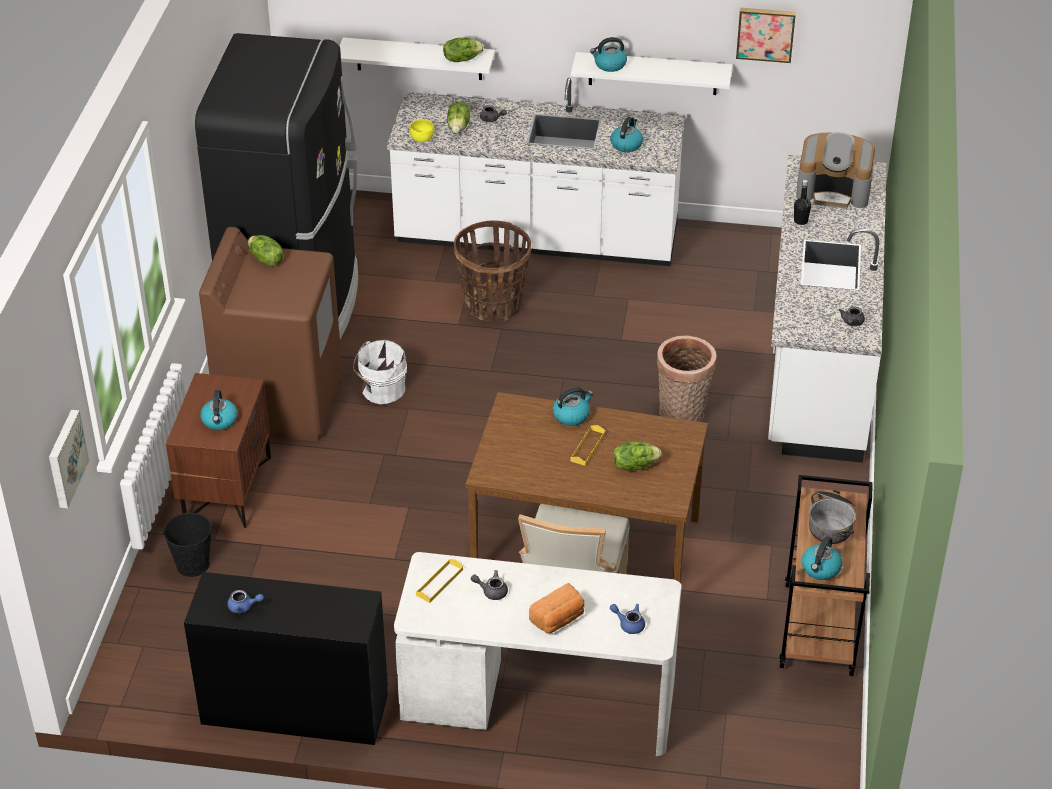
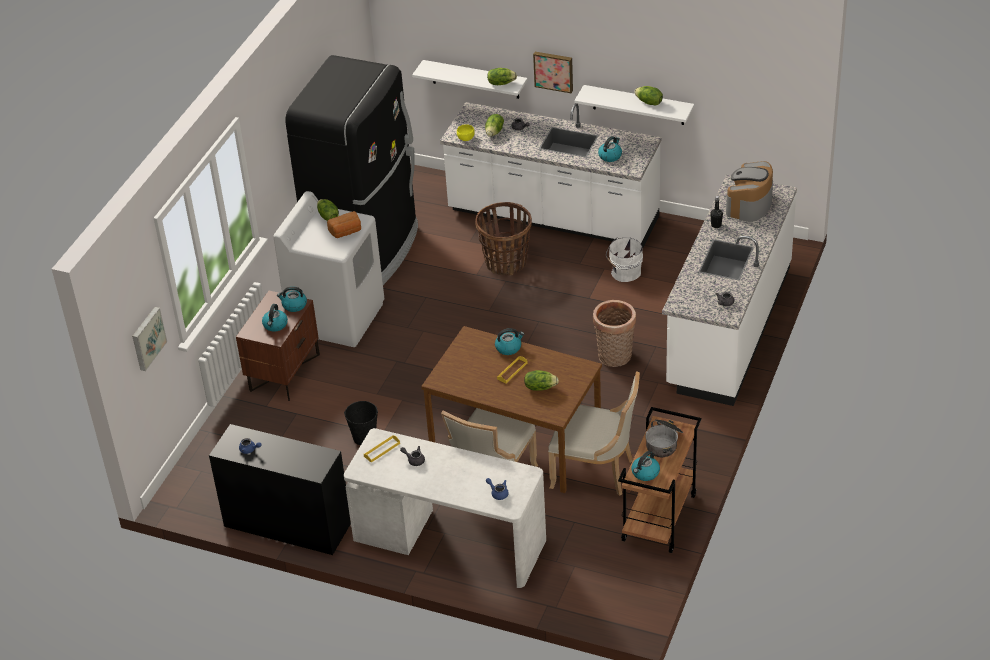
camera: 15 degrees right, 0 degrees up
black bucket [162,513,212,577] -> black bucket moved to [344,401,378,445]
brown washing machine [199,227,342,442] -> white washing machine [274,191,384,347]
white bucket [353,340,407,404] -> white bucket moved to [606,237,643,282]
bread [529,583,584,634] -> bread moved to [327,211,361,238]
kettle [590,37,627,72] -> kettle moved to [277,286,307,312]
picture [736,8,796,63] -> picture moved to [533,52,573,93]
coffee machine [796,132,875,209] -> coffee machine turned 90 degrees clockwise [726,161,773,222]
none -> beige chair [548,371,640,496]
none -> lettuce [634,86,663,106]

